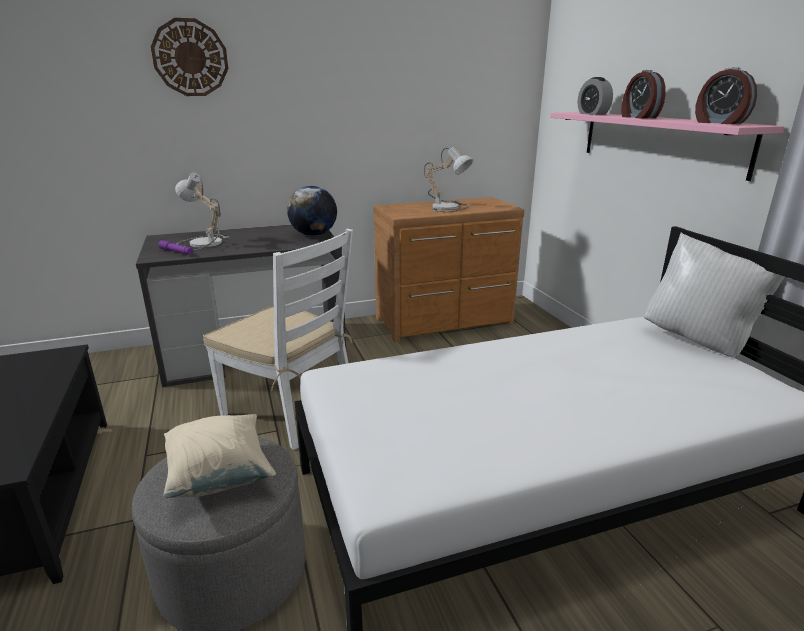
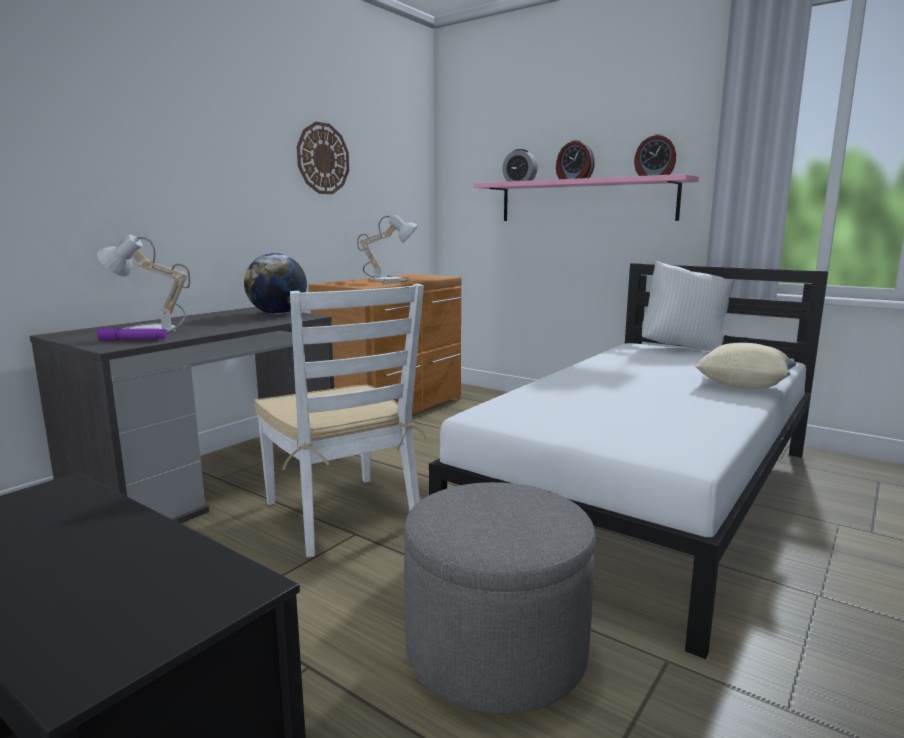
camera: 35 degrees left, 10 degrees down
wall clock [151,18,228,96] -> wall clock moved to [297,122,349,194]
beige pillow [163,414,276,498] -> beige pillow moved to [695,343,797,389]
white chair [203,228,353,450] -> white chair turned 60 degrees clockwise [254,284,427,557]

